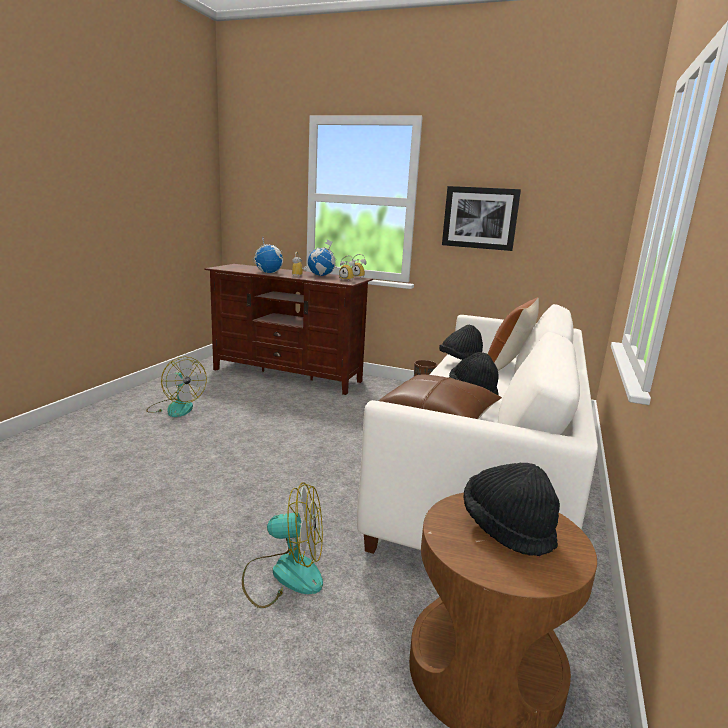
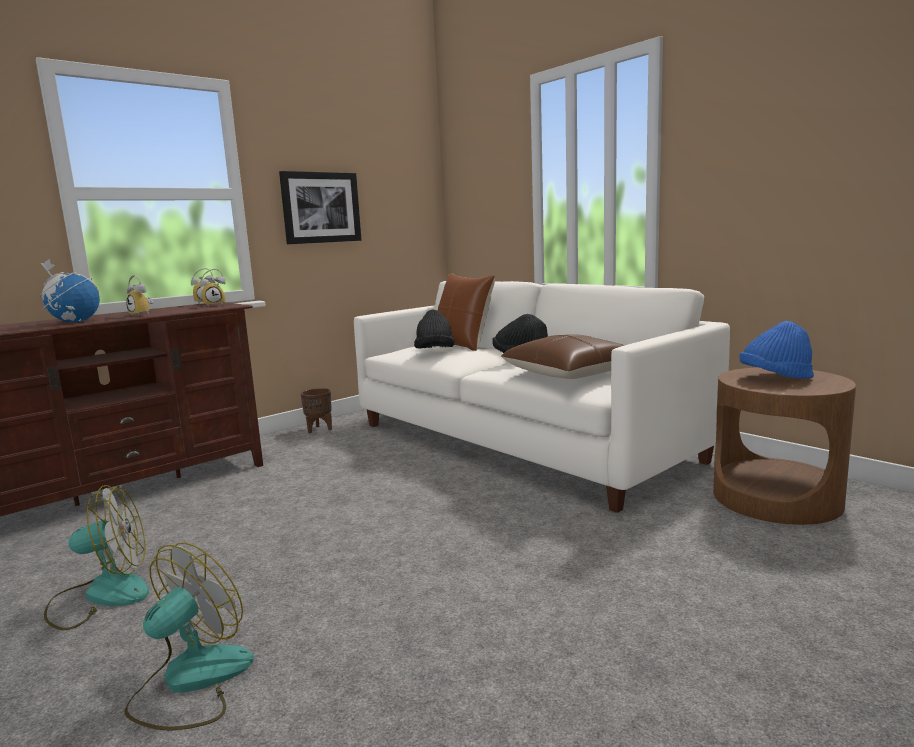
camera: 60 degrees left, 5 degrees down
fan [242,482,323,608] -> fan moved to [124,542,254,730]
globe [308,239,336,276] -> none
black hat [463,462,560,556] -> blue hat [740,321,814,379]

